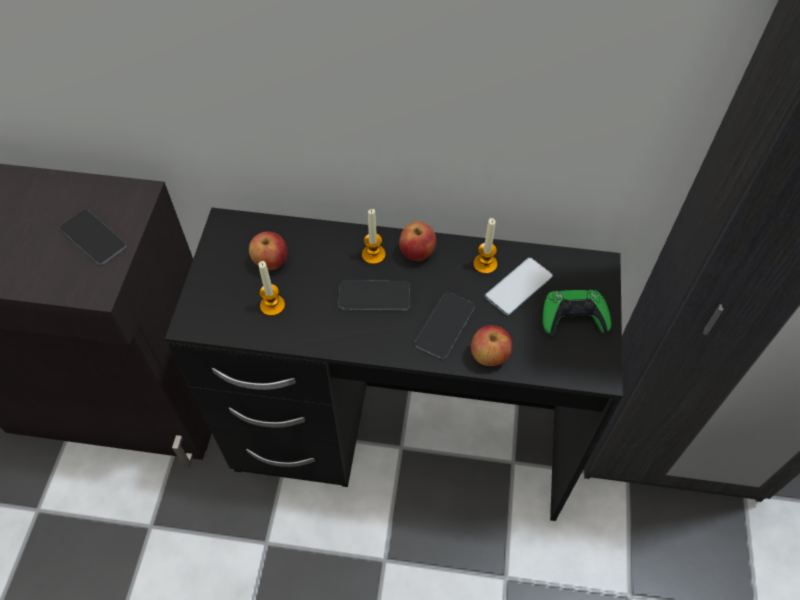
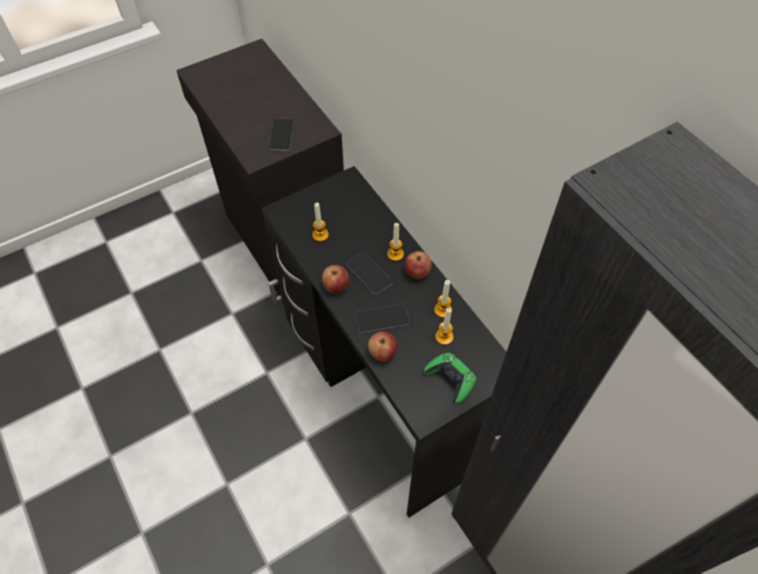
camera: 50 degrees right, 0 degrees up
apple [249,232,287,270] -> apple moved to [322,265,349,293]
phone [485,257,553,315] -> candle [435,308,453,345]

